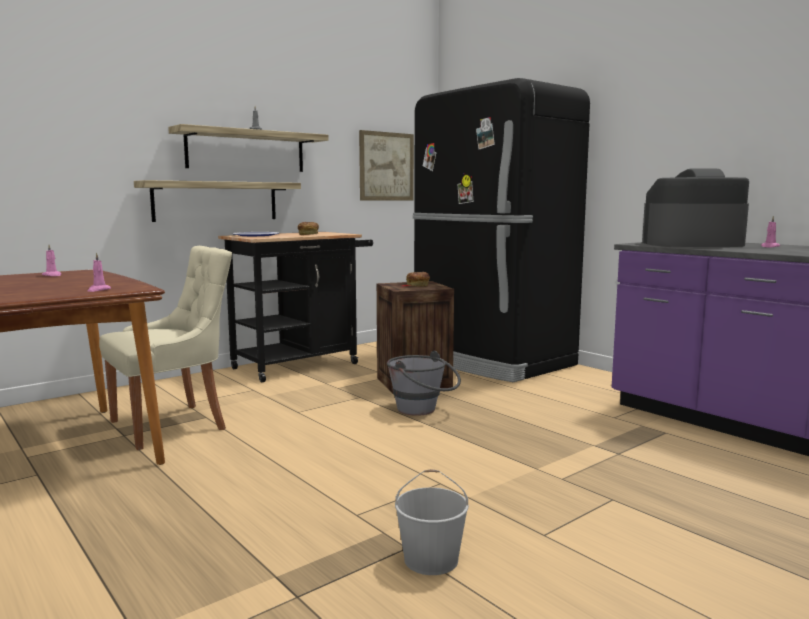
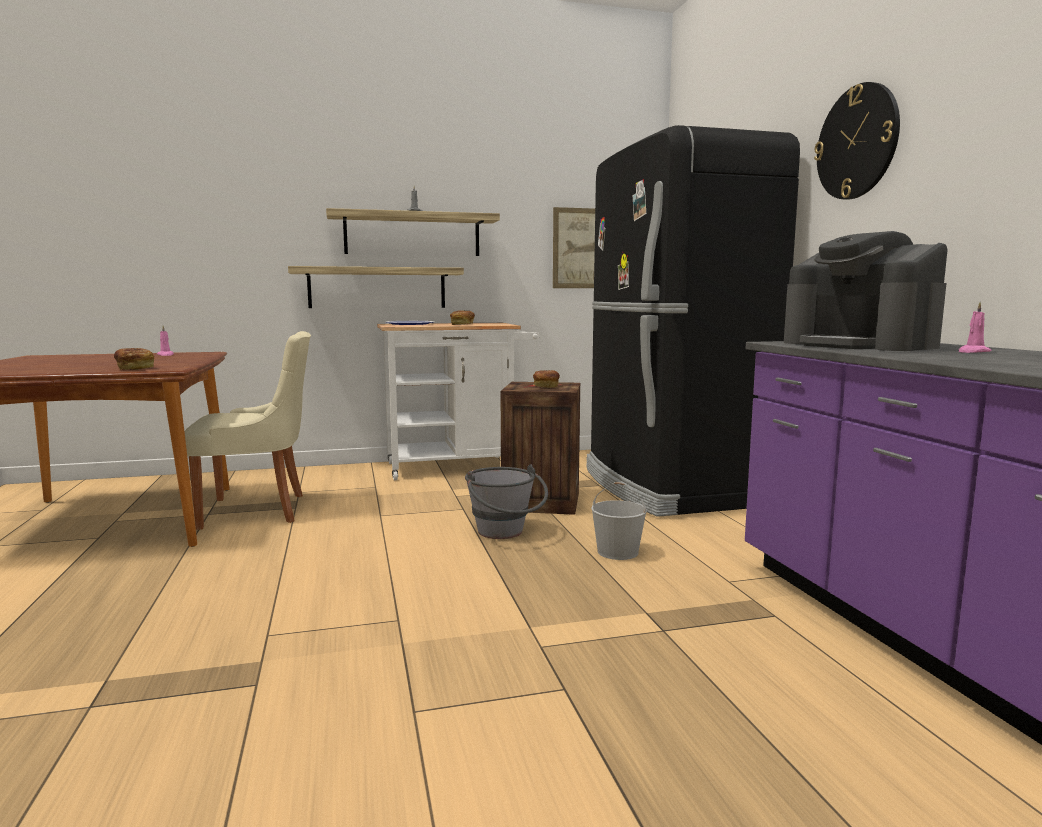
camera: 25 degrees right, 0 degrees up
pink candle [88,252,111,292] -> bread [114,348,154,370]
black cart [218,232,373,382] -> white cart [377,323,539,480]
white bucket [395,469,469,575] -> white bucket moved to [591,482,647,560]
coffee machine [642,168,749,247] -> coffee machine turned 150 degrees counterclockwise [784,231,948,351]
none -> wall clock [814,82,900,199]

